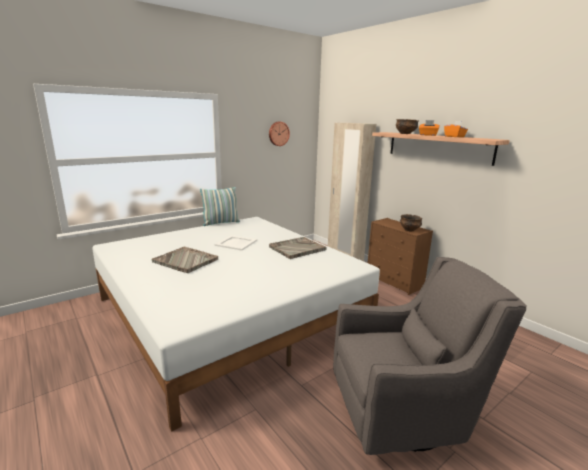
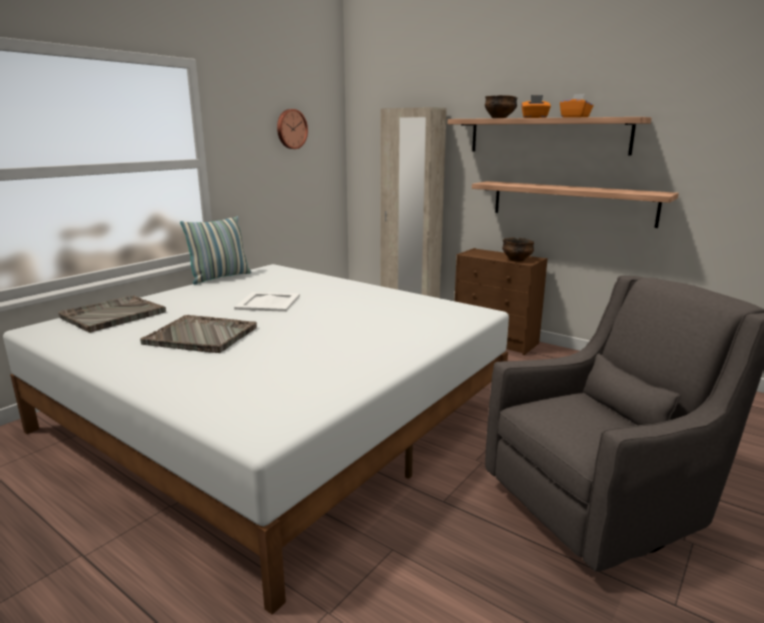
camera: 15 degrees left, 0 degrees up
grey tray [269,237,327,259] -> grey tray moved to [58,296,166,333]
none -> shelf [472,181,679,228]

